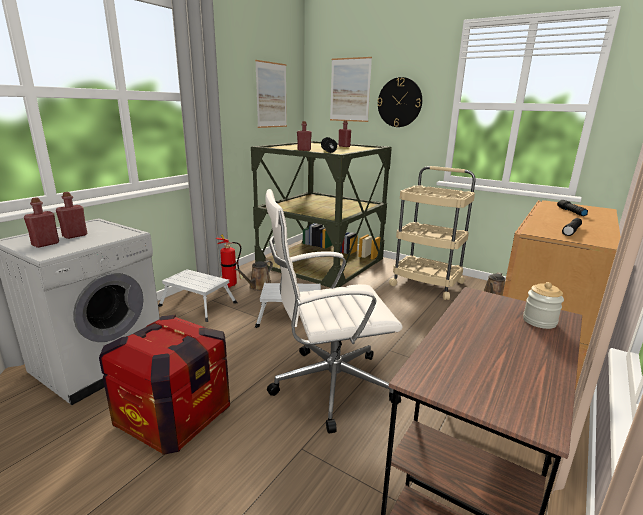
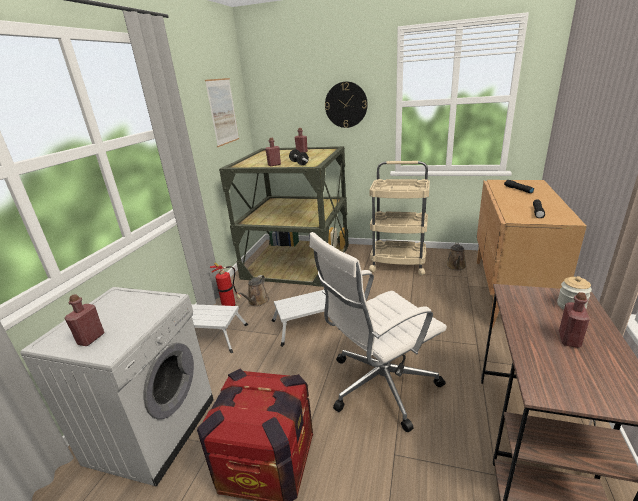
camera: 15 degrees left, 5 degrees up
red bottle [56,192,87,239] -> red bottle moved to [559,292,590,348]
picture [330,57,372,122] -> none

